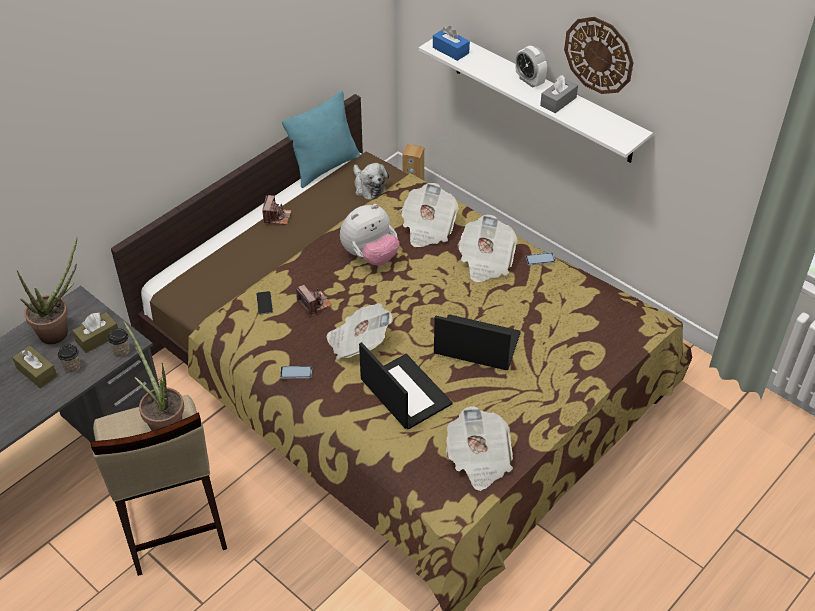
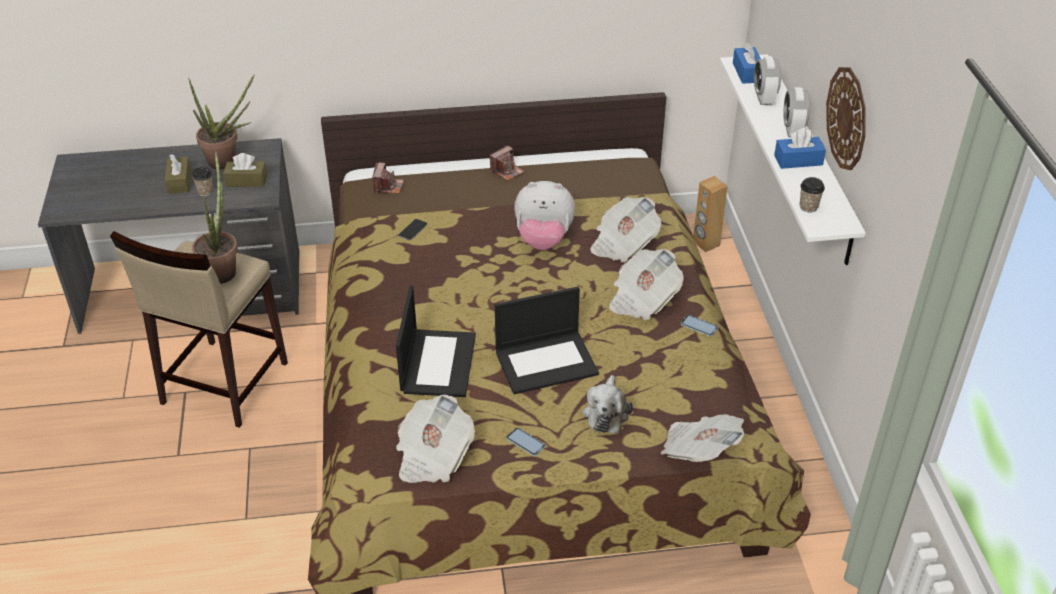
camera: 40 degrees right, 5 degrees down
cup [108,328,130,357] -> cup moved to [800,177,825,212]
phone [280,366,312,379] -> phone moved to [506,428,546,456]
turquoise pillow [282,91,361,188] -> none
camera [296,285,332,315] -> camera moved to [372,162,404,194]
newspaper [326,303,393,360] -> newspaper moved to [661,414,744,462]
plush toy [353,163,389,200] -> plush toy moved to [582,375,633,433]
laptop [434,314,521,370] -> laptop turned 105 degrees clockwise [495,287,599,394]
grey tissue box [540,75,578,113] -> blue tissue box [774,128,826,169]
none -> alarm clock [754,56,781,105]

